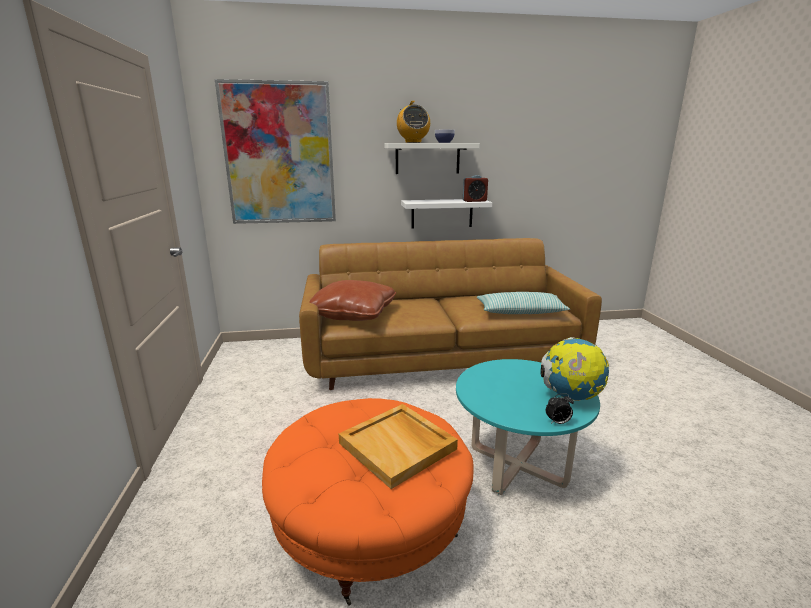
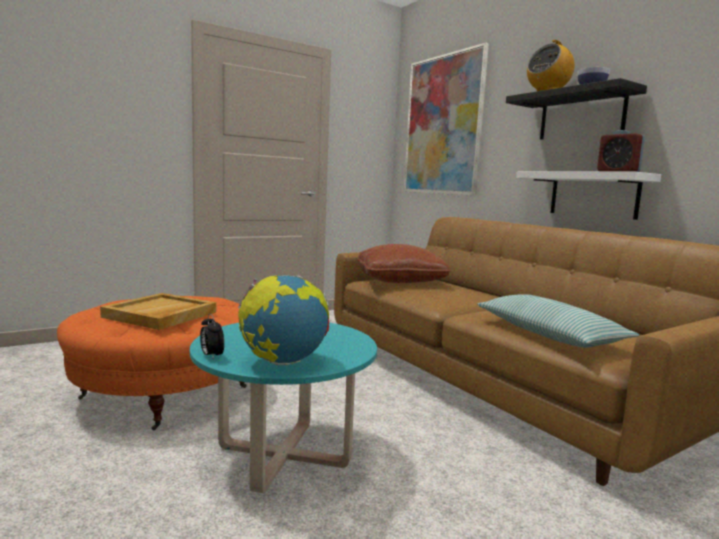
camera: 65 degrees right, 10 degrees down
white shelf [384,143,480,174] -> black shelf [506,78,647,139]

